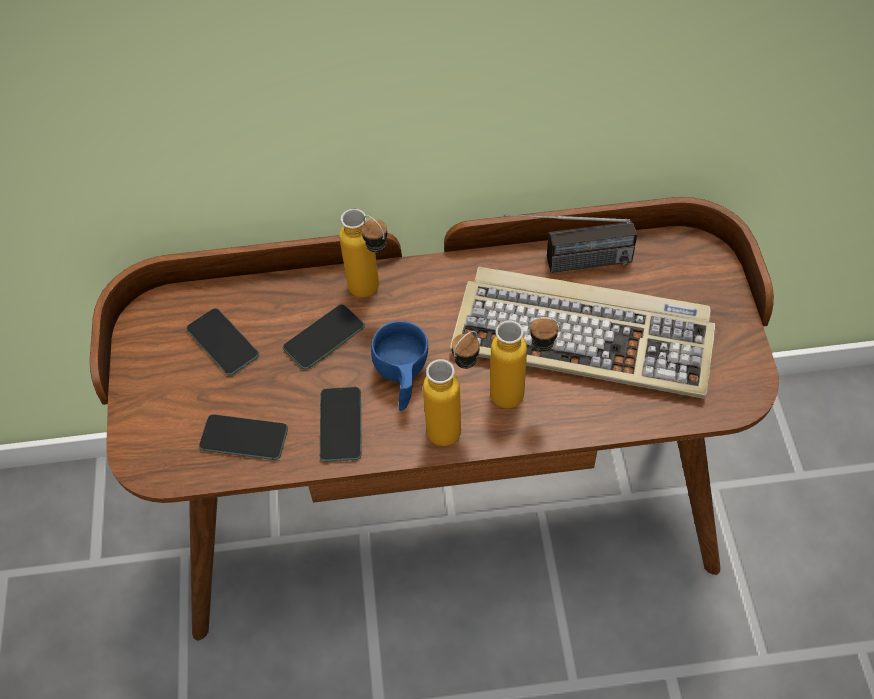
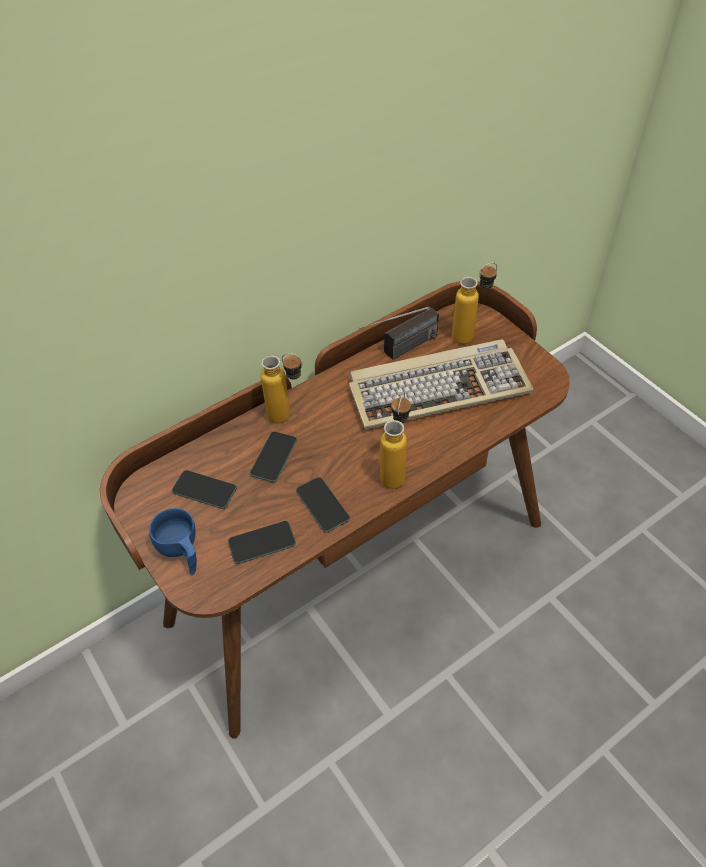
camera: 30 degrees left, 5 degrees down
blue cup [371,321,428,411] -> blue cup moved to [149,508,197,575]
bottle [490,317,561,408] -> bottle moved to [452,262,497,344]

